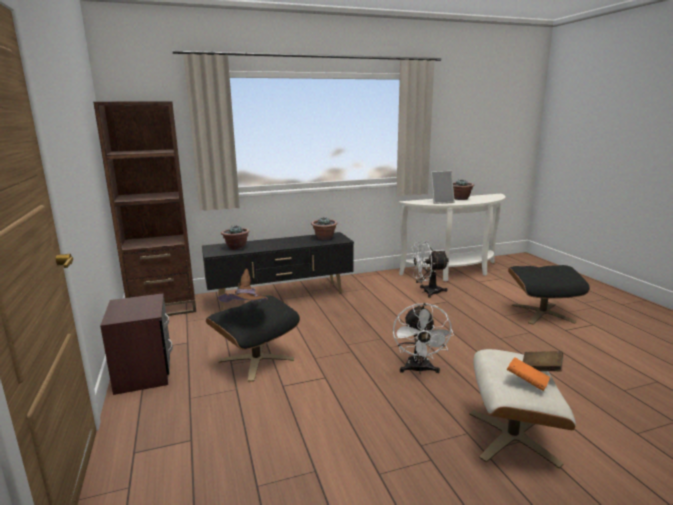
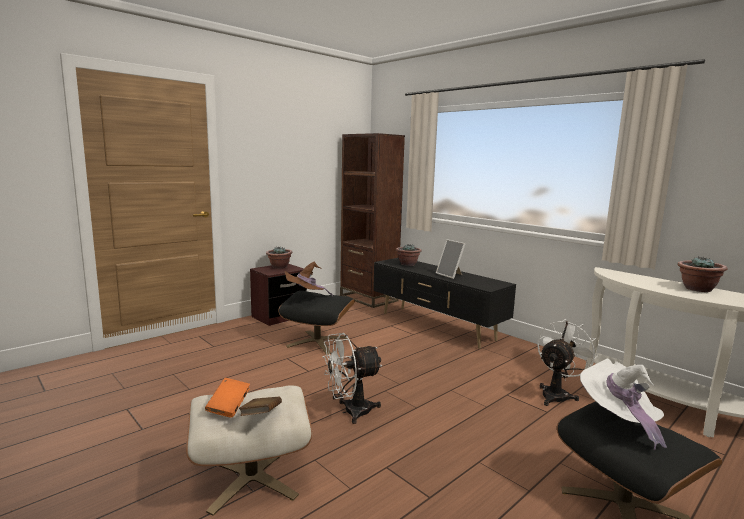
camera: 65 degrees right, 5 degrees down
potted plant [311,218,337,240] -> potted plant moved to [266,247,292,269]
white fan [410,241,449,298] -> white fan turned 75 degrees clockwise [537,319,598,406]
picture frame [431,171,455,204] -> picture frame moved to [436,239,465,279]
none -> white hat [580,359,667,450]

